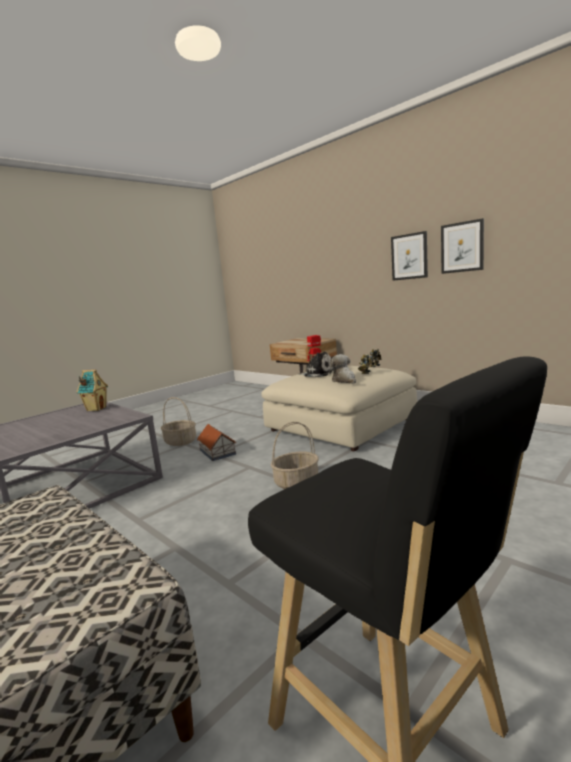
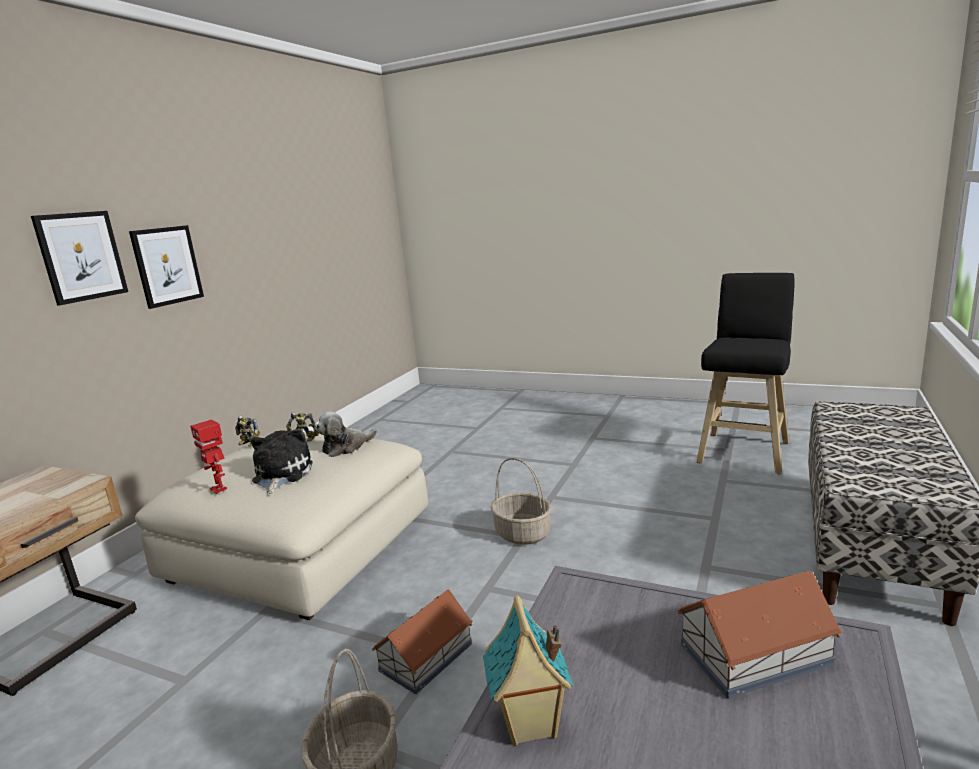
camera: 110 degrees left, 5 degrees up
picture [441,218,484,274] -> picture moved to [31,211,128,305]
none -> toy house [677,571,843,699]

